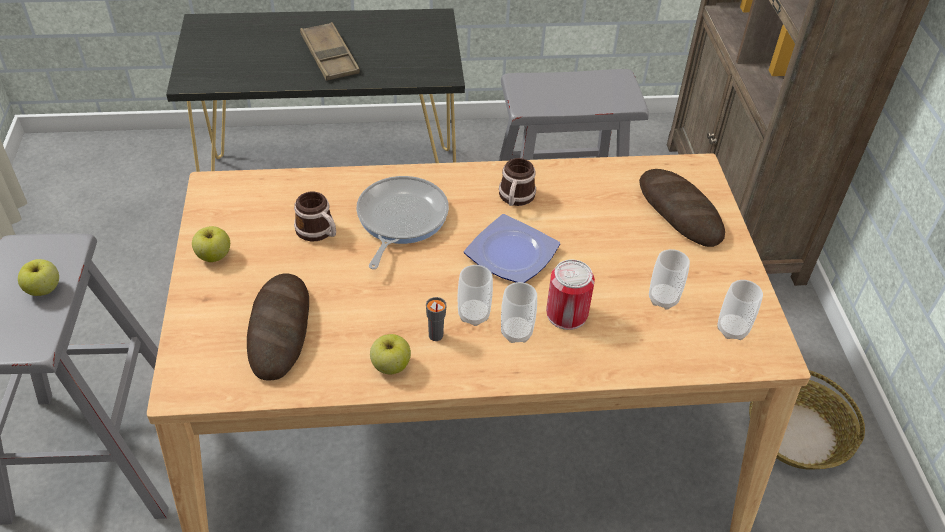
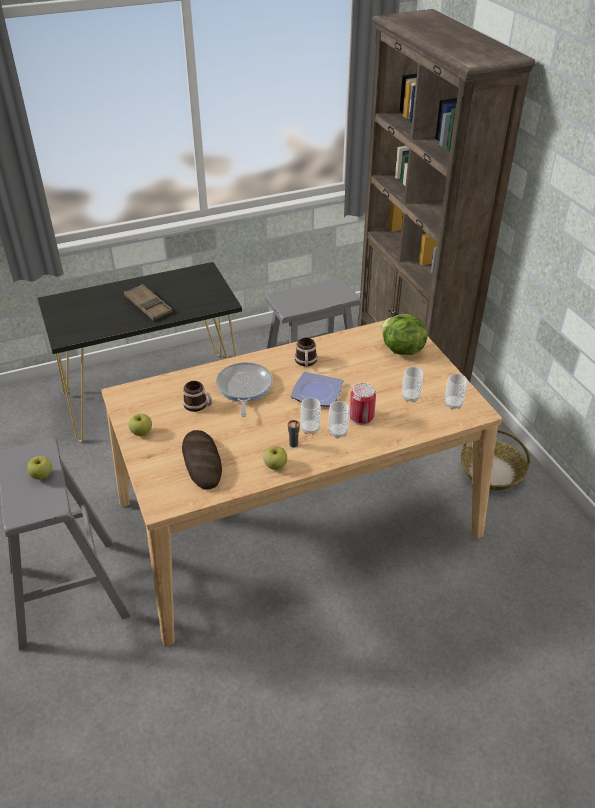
camera: 15 degrees left, 5 degrees down
bread [639,169,725,247] -> lettuce [381,314,427,355]

